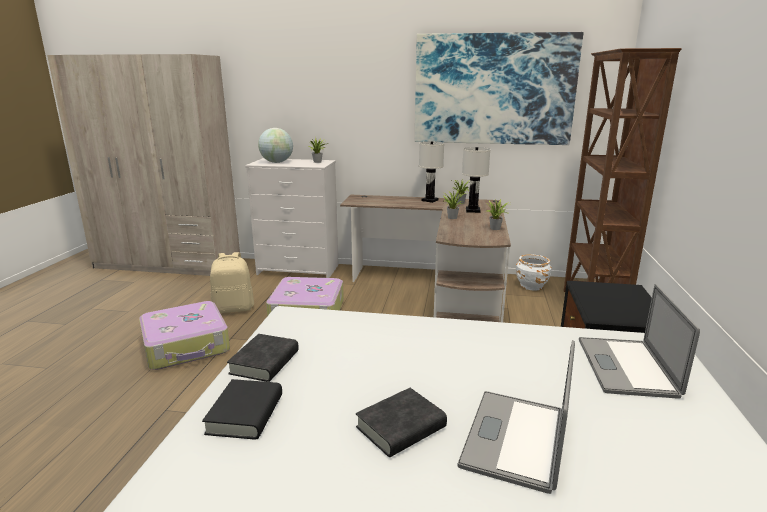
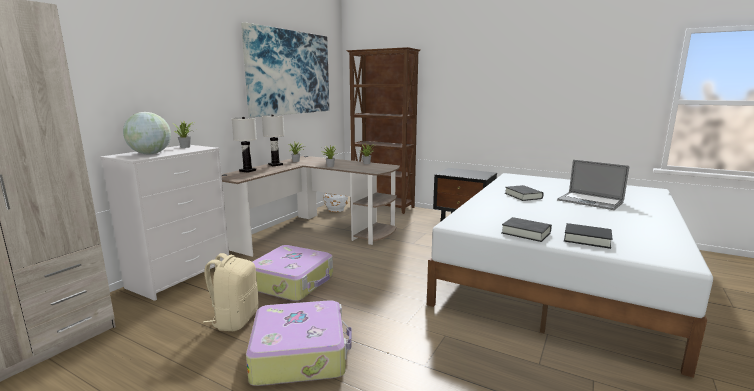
camera: 70 degrees left, 5 degrees down
black book [356,388,447,457] -> black book moved to [505,185,544,201]
white table lamp [462,147,491,213] -> white table lamp moved to [232,117,257,173]
laptop [579,284,700,399] -> none

